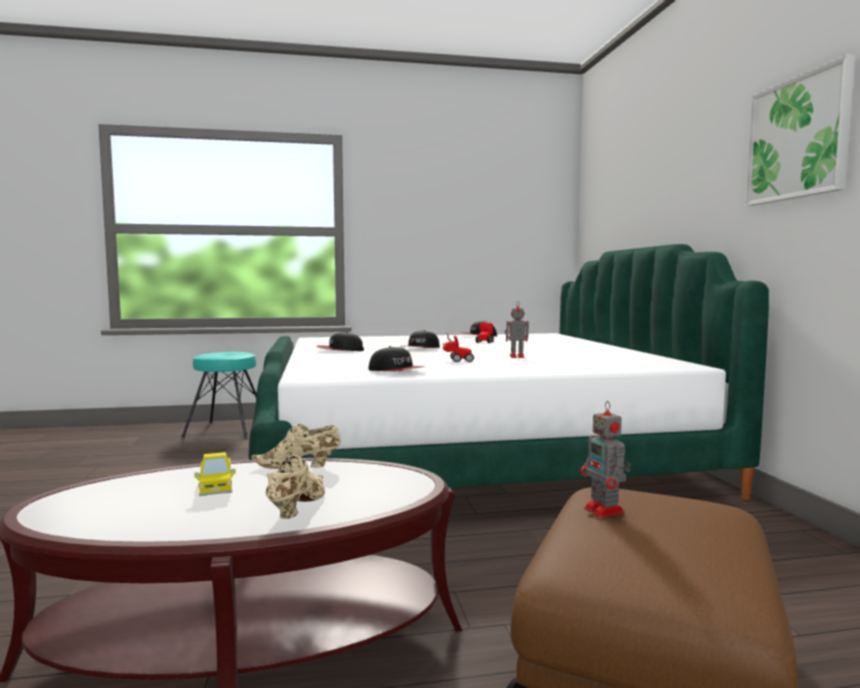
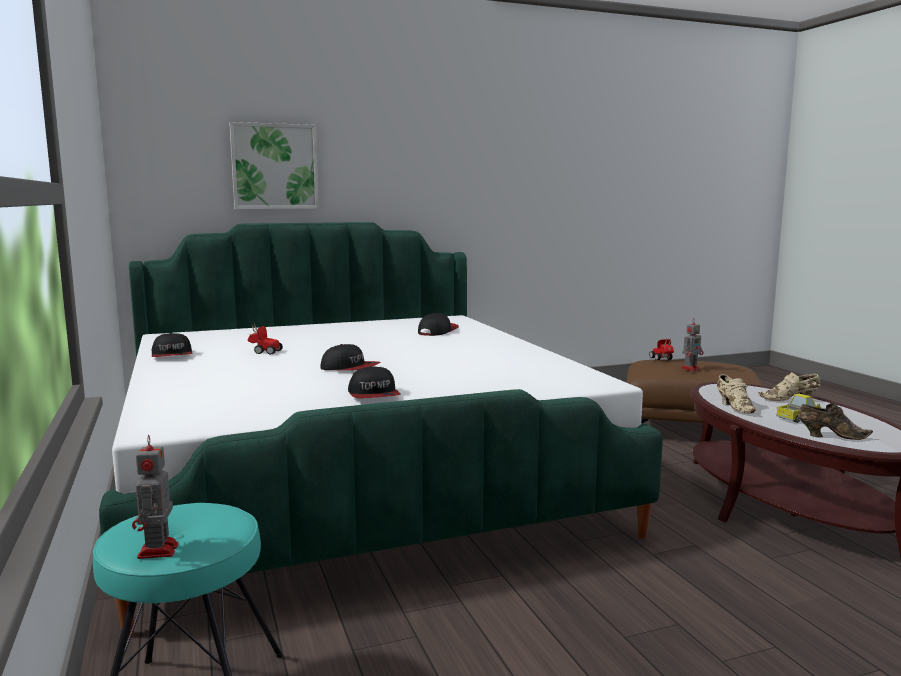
camera: 100 degrees left, 5 degrees up
cap [368,346,426,371] -> cap moved to [418,313,459,336]
toy car [442,332,474,362] -> toy car moved to [649,339,674,360]
toy robot [505,301,529,358] -> toy robot moved to [132,435,179,559]
picture [746,54,855,206] -> picture moved to [229,122,319,209]
none -> brown shoe [798,403,873,440]

